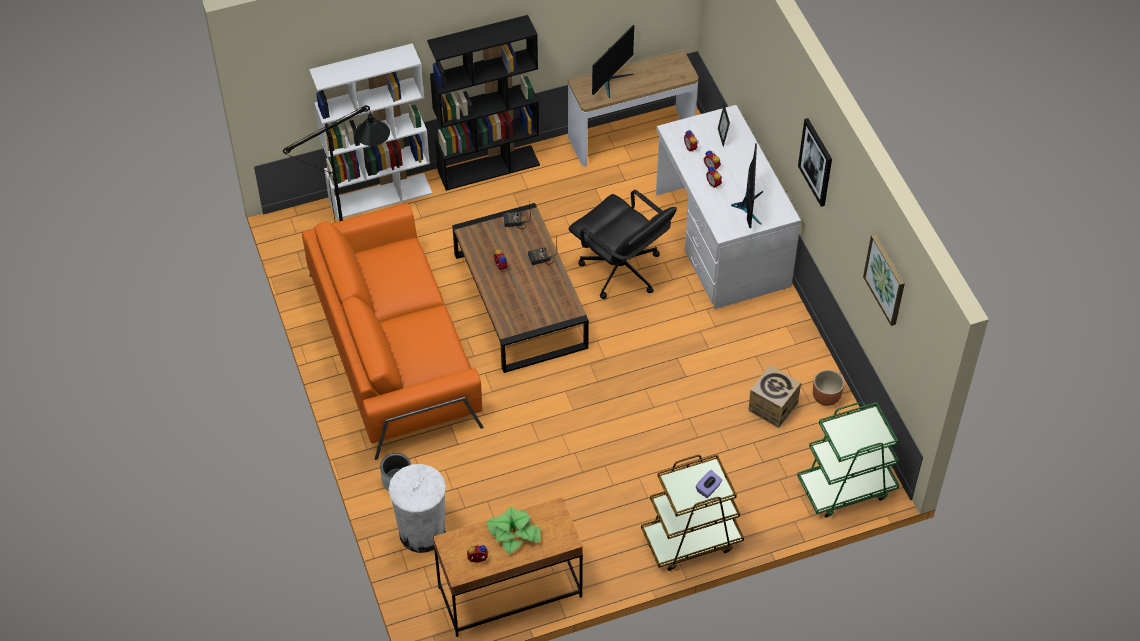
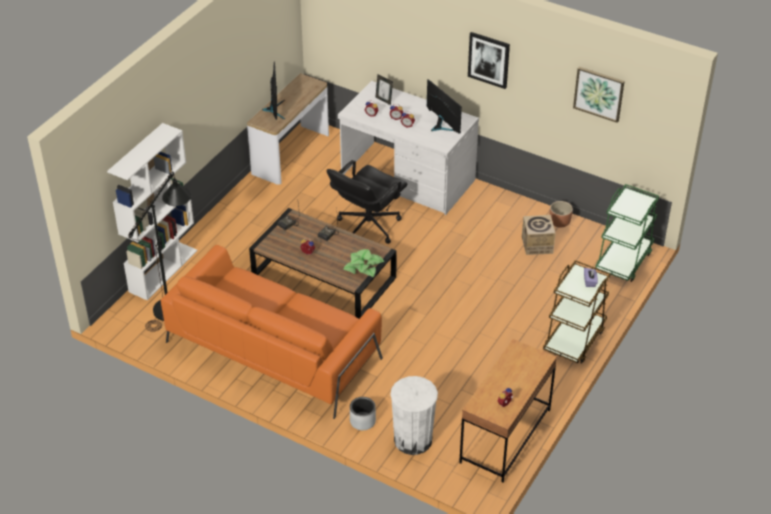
camera: 40 degrees left, 10 degrees down
black bookcase [427,15,540,191] -> none
potted plant [487,507,541,555] -> potted plant moved to [343,249,384,277]
black office chair [568,190,677,299] -> black office chair turned 120 degrees clockwise [326,160,407,244]

